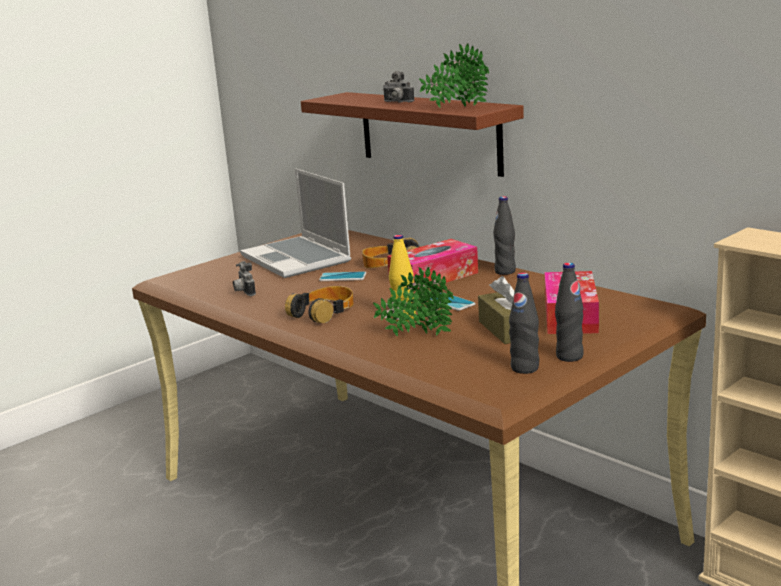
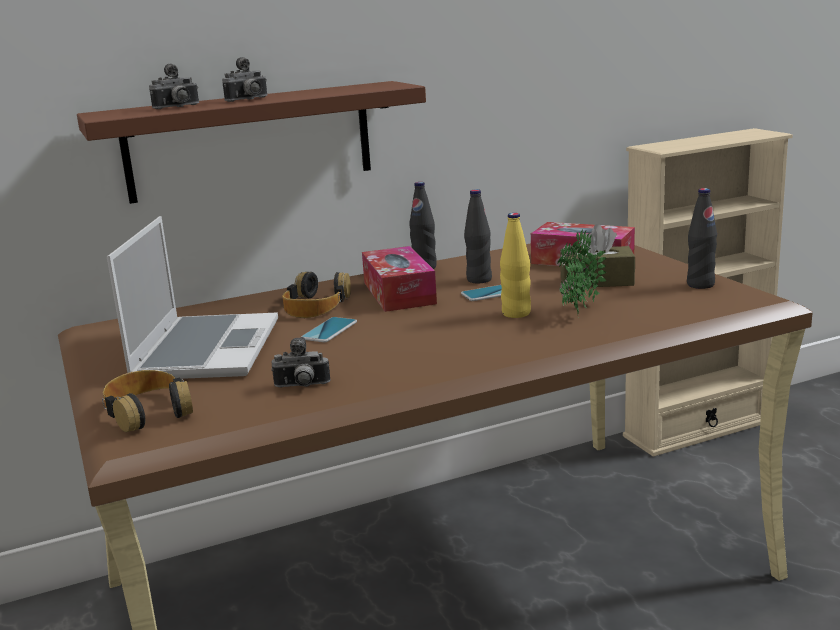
camera: 70 degrees left, 0 degrees up
laptop [240,168,351,278] -> laptop turned 75 degrees counterclockwise [107,216,278,379]
headphones [285,286,354,323] -> headphones moved to [102,370,193,432]
potted plant [419,43,489,108] -> none
black bottle [555,262,584,362] -> black bottle moved to [464,189,492,284]
none -> camera [149,63,199,109]

